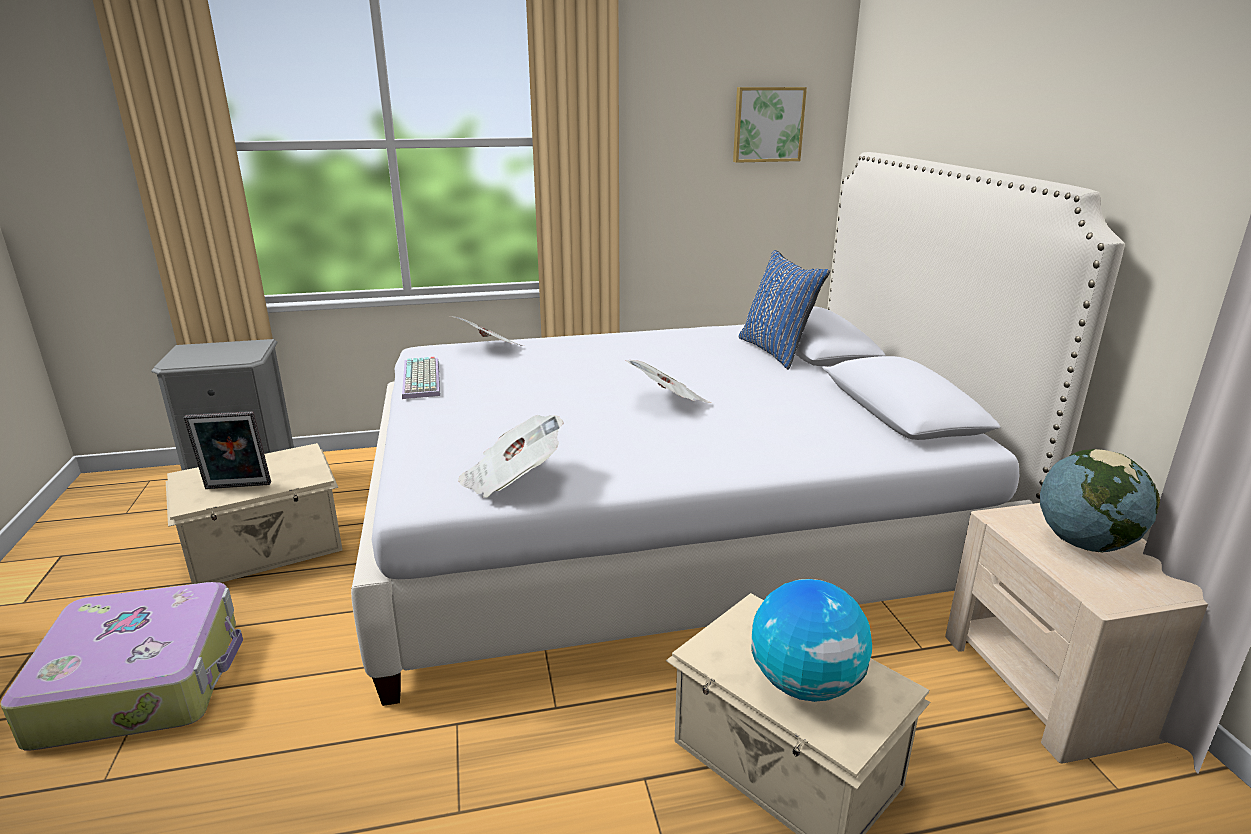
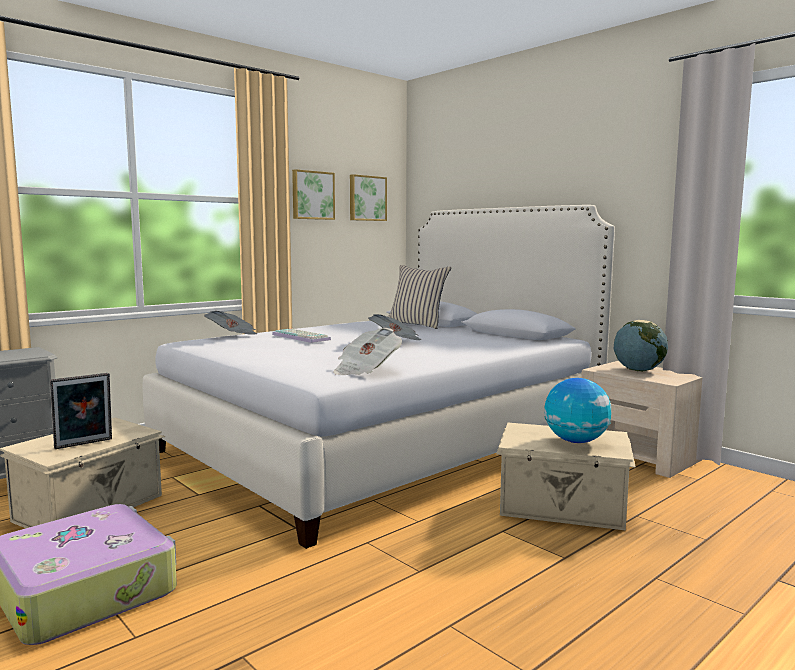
camera: 30 degrees left, 15 degrees down
keyboard [402,357,440,399] -> keyboard moved to [272,328,331,343]
blue pillow [739,250,830,370] -> beige pillow [388,265,451,329]
none -> picture [292,169,335,220]

